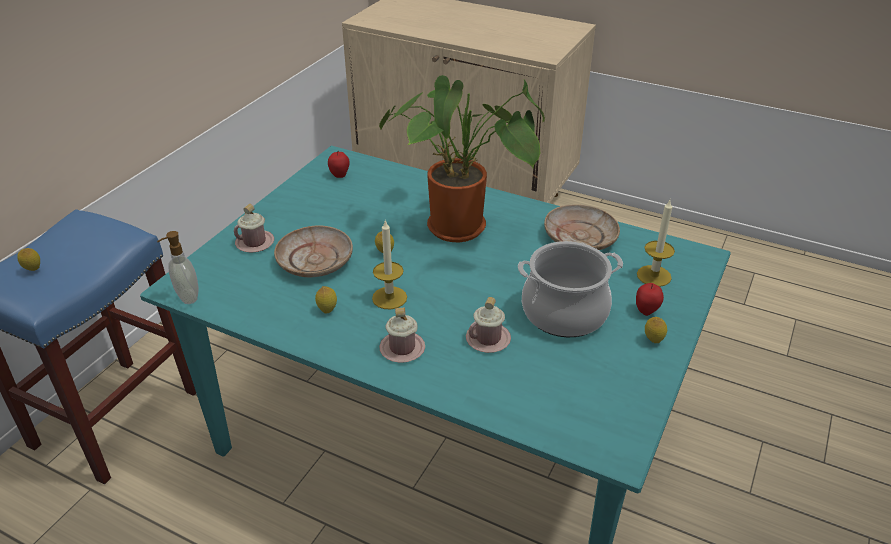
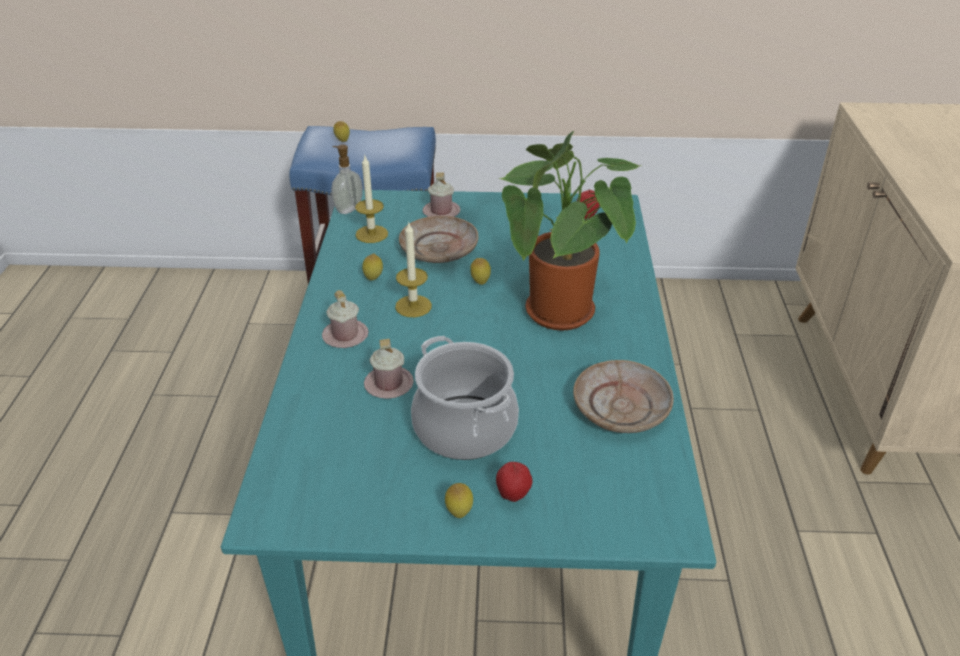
camera: 65 degrees right, 0 degrees up
candle [637,200,675,287] -> candle moved to [355,156,388,243]

